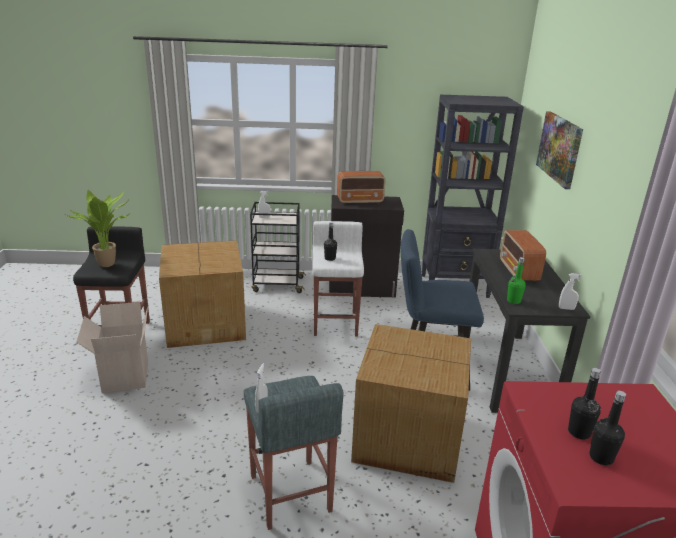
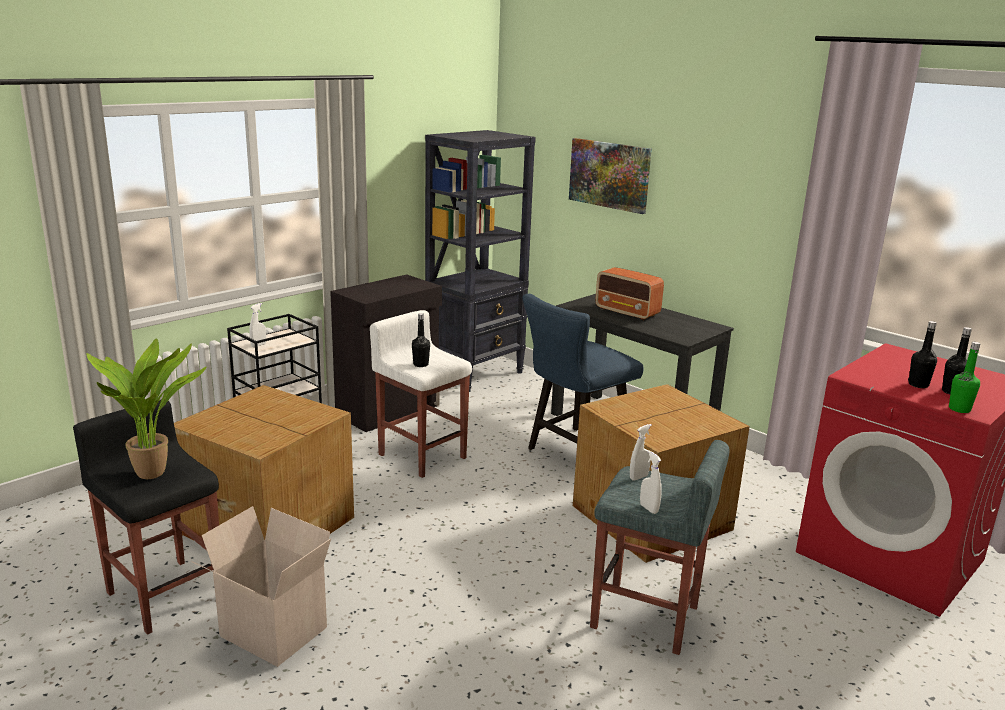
camera: 45 degrees left, 5 degrees down
radio [337,171,385,204] -> none
green bottle [507,257,526,304] -> green bottle moved to [949,342,980,413]
white spray bottle [559,273,582,310] -> white spray bottle moved to [630,424,652,480]

